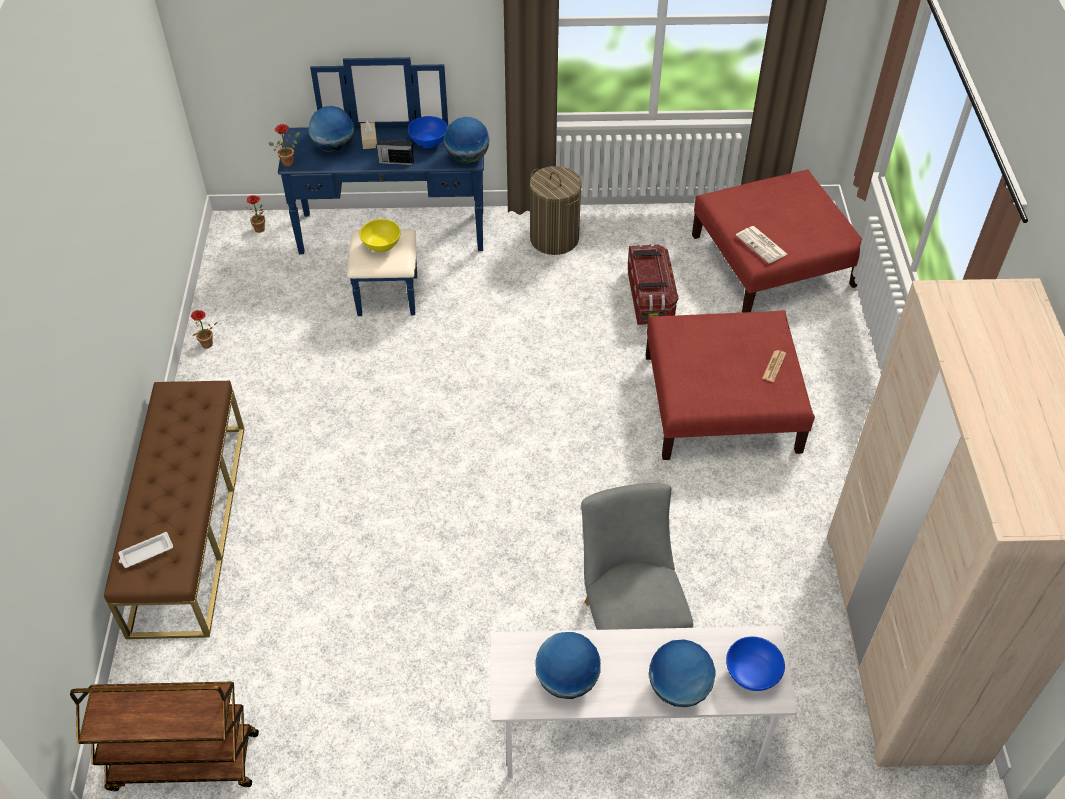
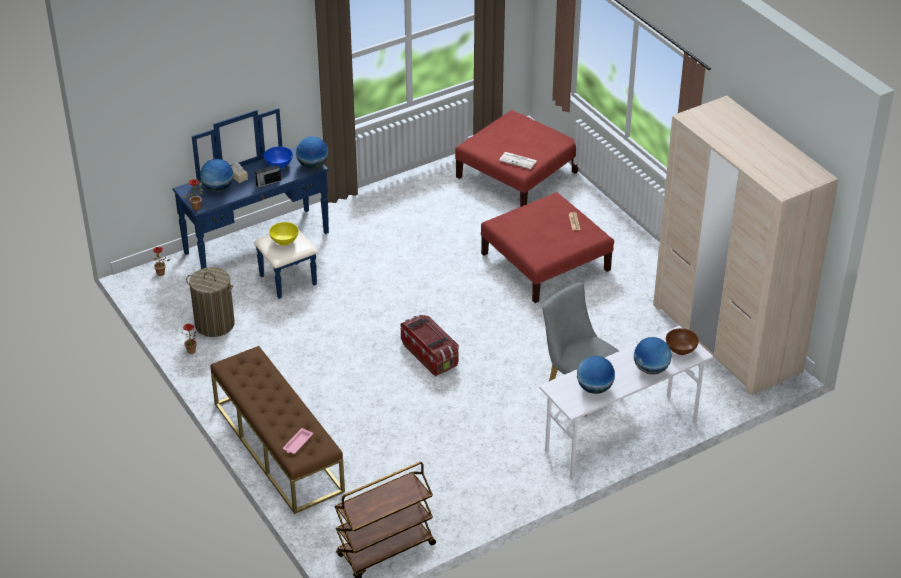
camera: 30 degrees left, 10 degrees down
white tray [118,532,173,568] -> pink tray [283,428,313,454]
laundry basket [530,166,582,255] -> laundry basket moved to [186,267,235,337]
storage box [628,244,678,325] -> storage box moved to [401,315,459,376]
blue bowl [726,637,785,691] -> brown bowl [666,328,699,355]

